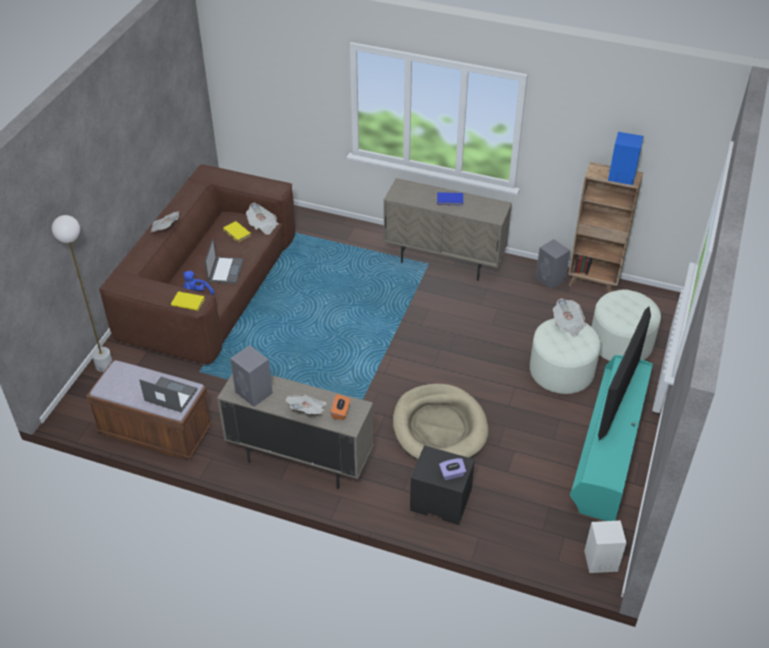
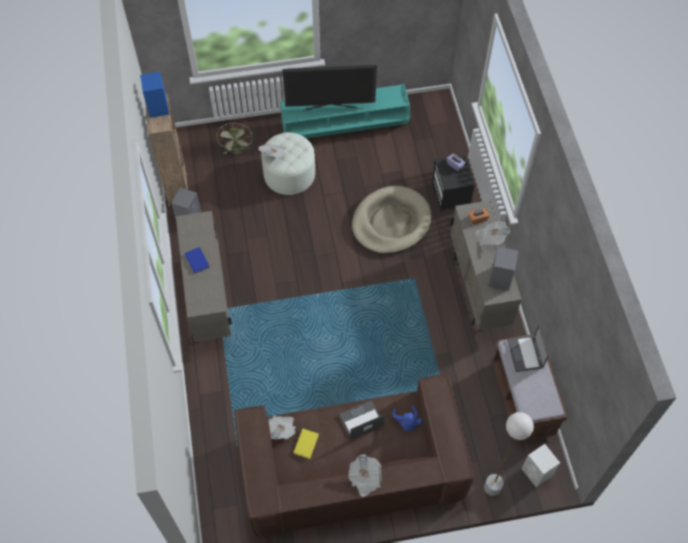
camera: 120 degrees left, 15 degrees up
yellow book [171,291,205,311] -> none
white speaker [584,520,626,573] -> white speaker moved to [521,444,560,487]
white ottoman [591,289,661,361] -> green fan [217,123,253,154]

